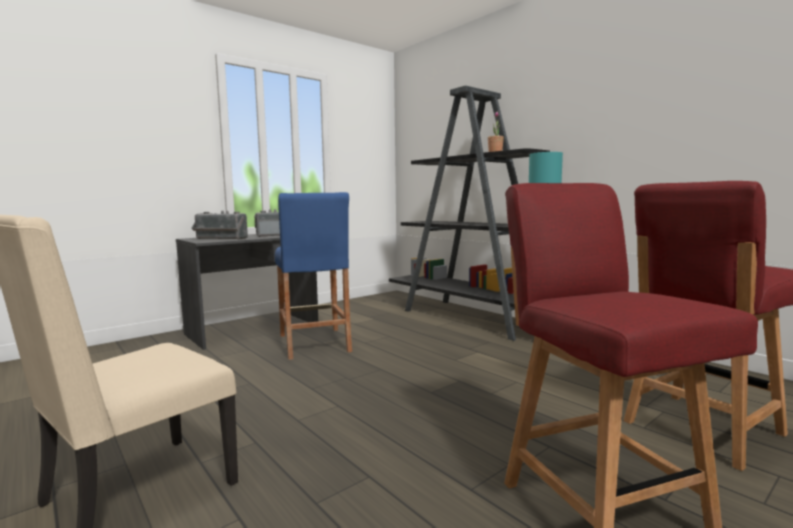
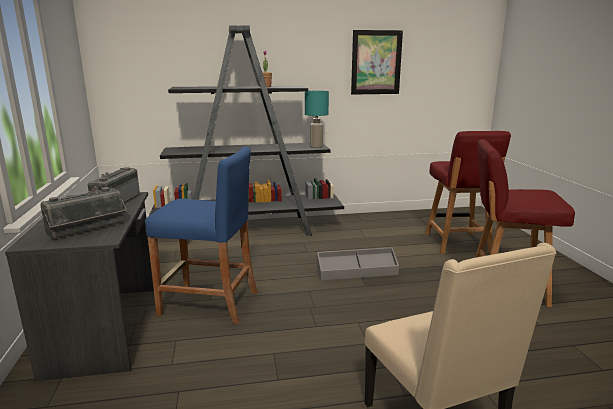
camera: 60 degrees left, 10 degrees up
none -> grey storage box [317,247,399,281]
none -> picture [351,30,403,95]

